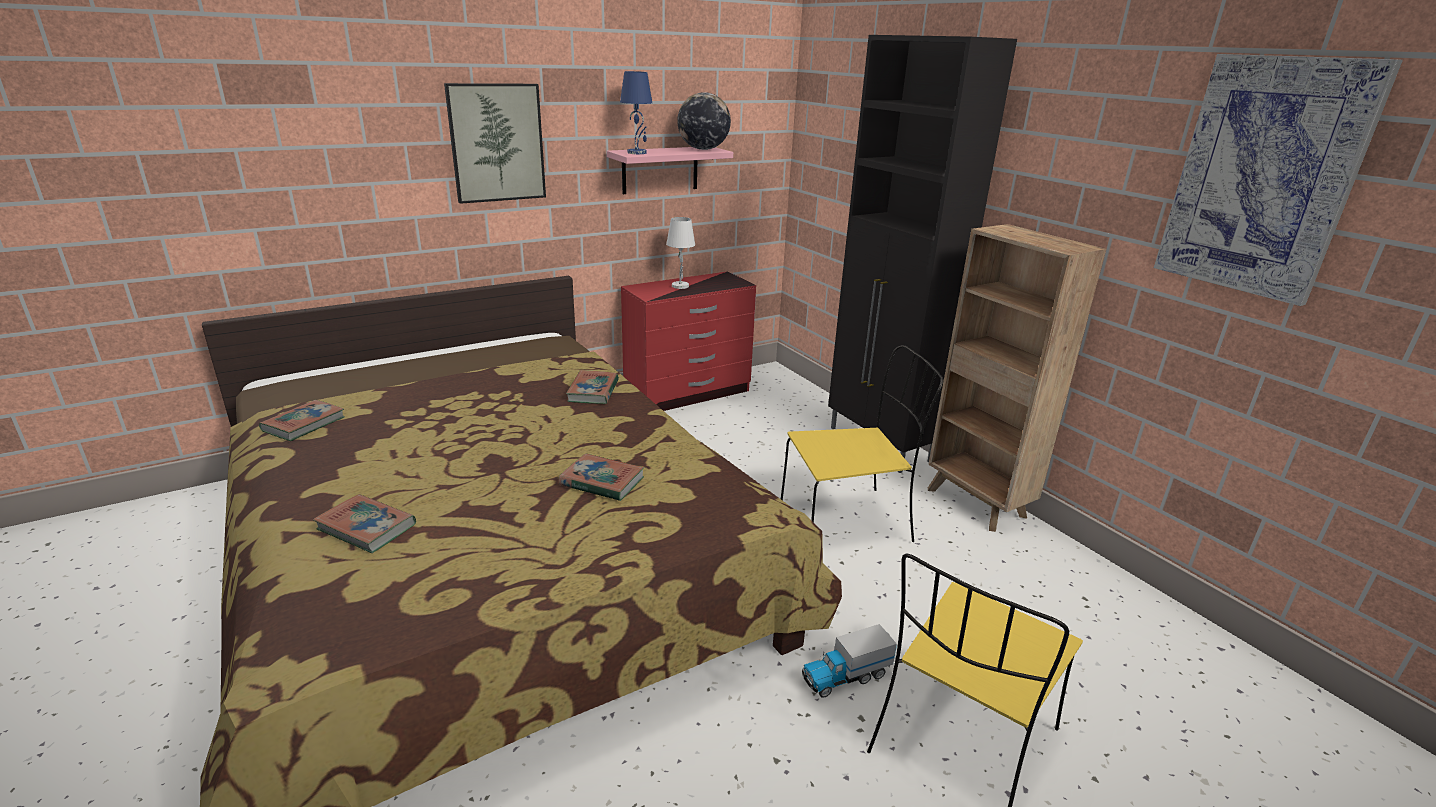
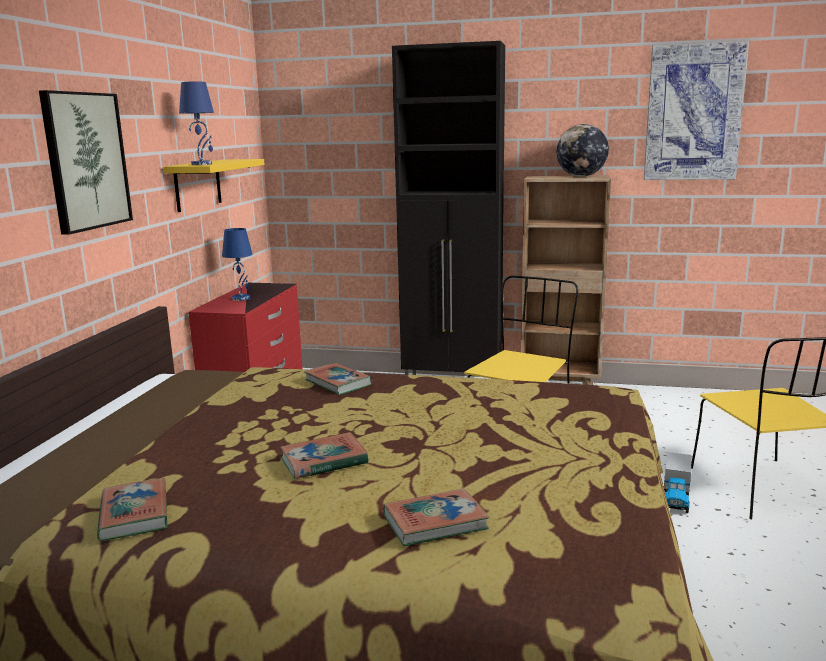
camera: 45 degrees left, 10 degrees down
book [559,454,644,501] -> book moved to [280,432,369,479]
pink shelf [607,147,733,194] -> yellow shelf [163,159,265,212]
white table lamp [666,217,695,289] -> blue table lamp [222,228,253,301]
globe [677,92,731,150] -> globe moved to [557,124,609,177]

